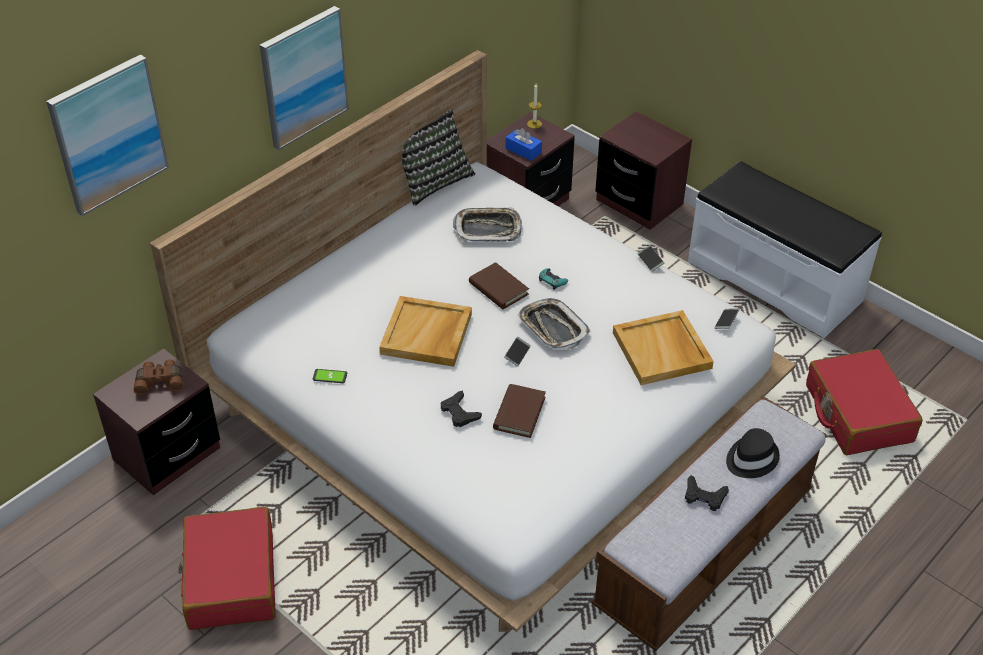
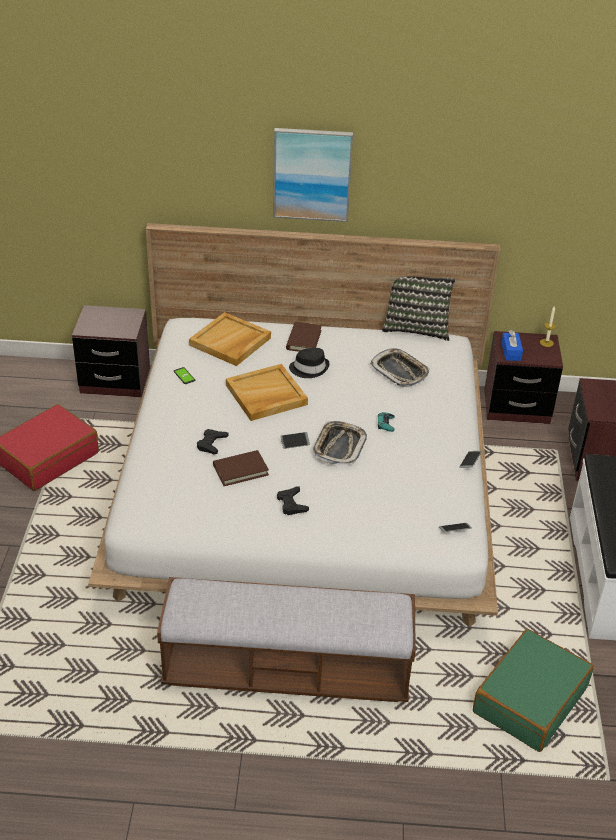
camera: 50 degrees right, 5 degrees down
picture [46,54,169,216] -> none
brown binoculars [134,359,183,395] -> none
brown book [469,262,529,309] -> brown book moved to [286,322,322,352]
beige tray [613,310,714,385] -> beige tray moved to [189,312,271,366]
black game controller [685,475,729,511] -> black game controller moved to [277,486,309,515]
black hat [726,428,780,478] -> black hat moved to [289,348,330,378]
red suitcase [806,349,923,455] -> green suitcase [473,629,594,752]

